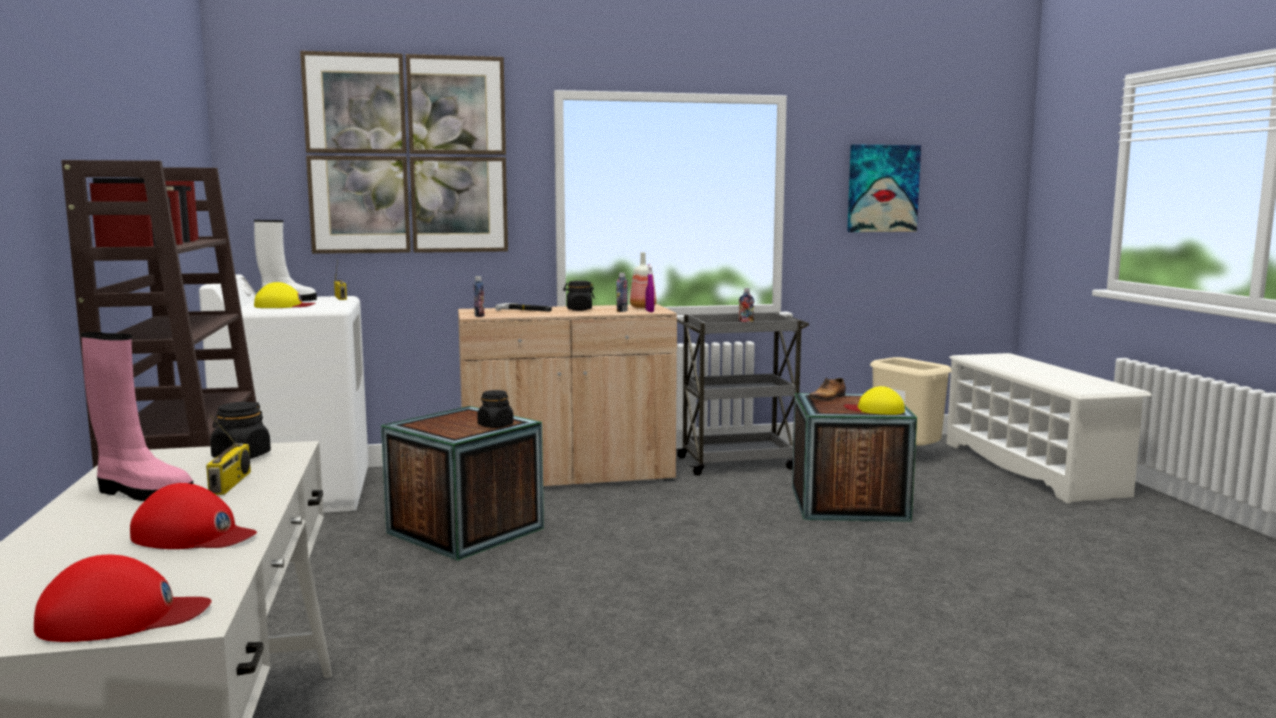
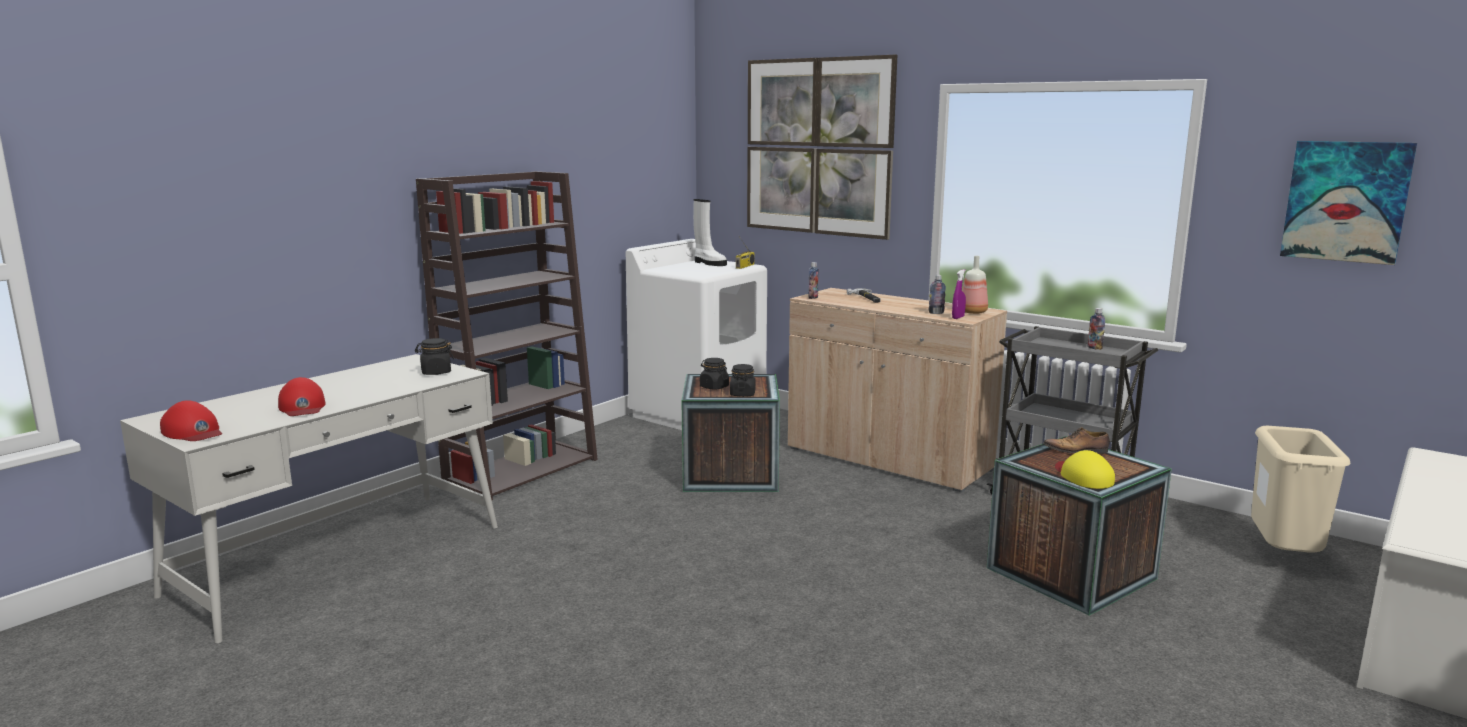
camera: 50 degrees right, 5 degrees up
pink boot [81,332,193,501] -> none
radio [206,414,251,495] -> none
yellow cap [254,282,316,308] -> none
black jar [563,281,595,311] -> black jar moved to [700,358,729,390]

